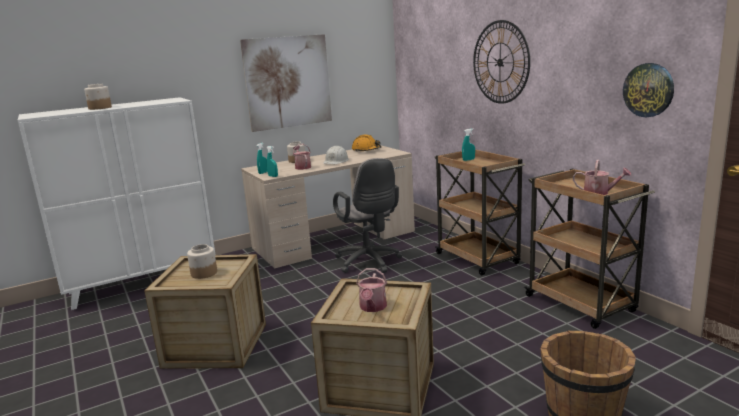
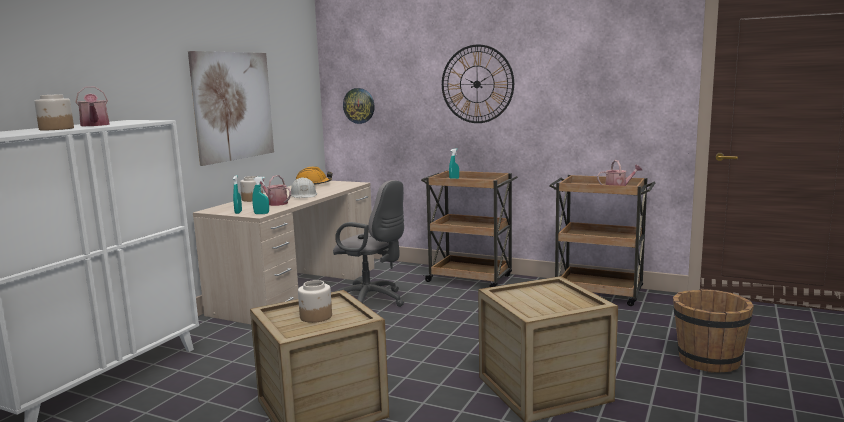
camera: 35 degrees left, 5 degrees down
watering can [356,268,387,312] -> watering can moved to [76,86,110,126]
wall clock [623,63,674,117] -> wall clock moved to [343,88,375,124]

